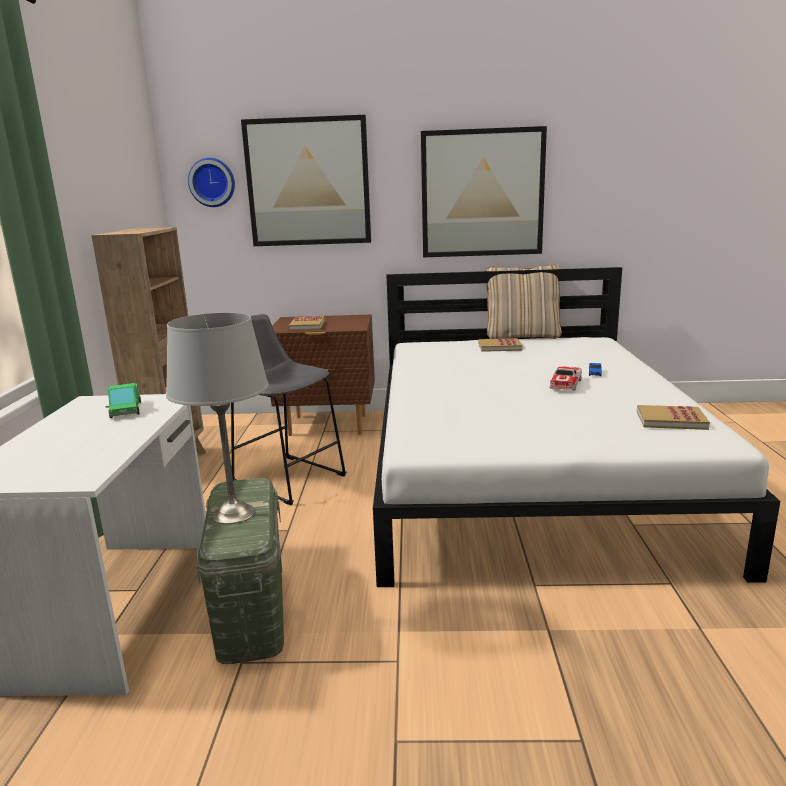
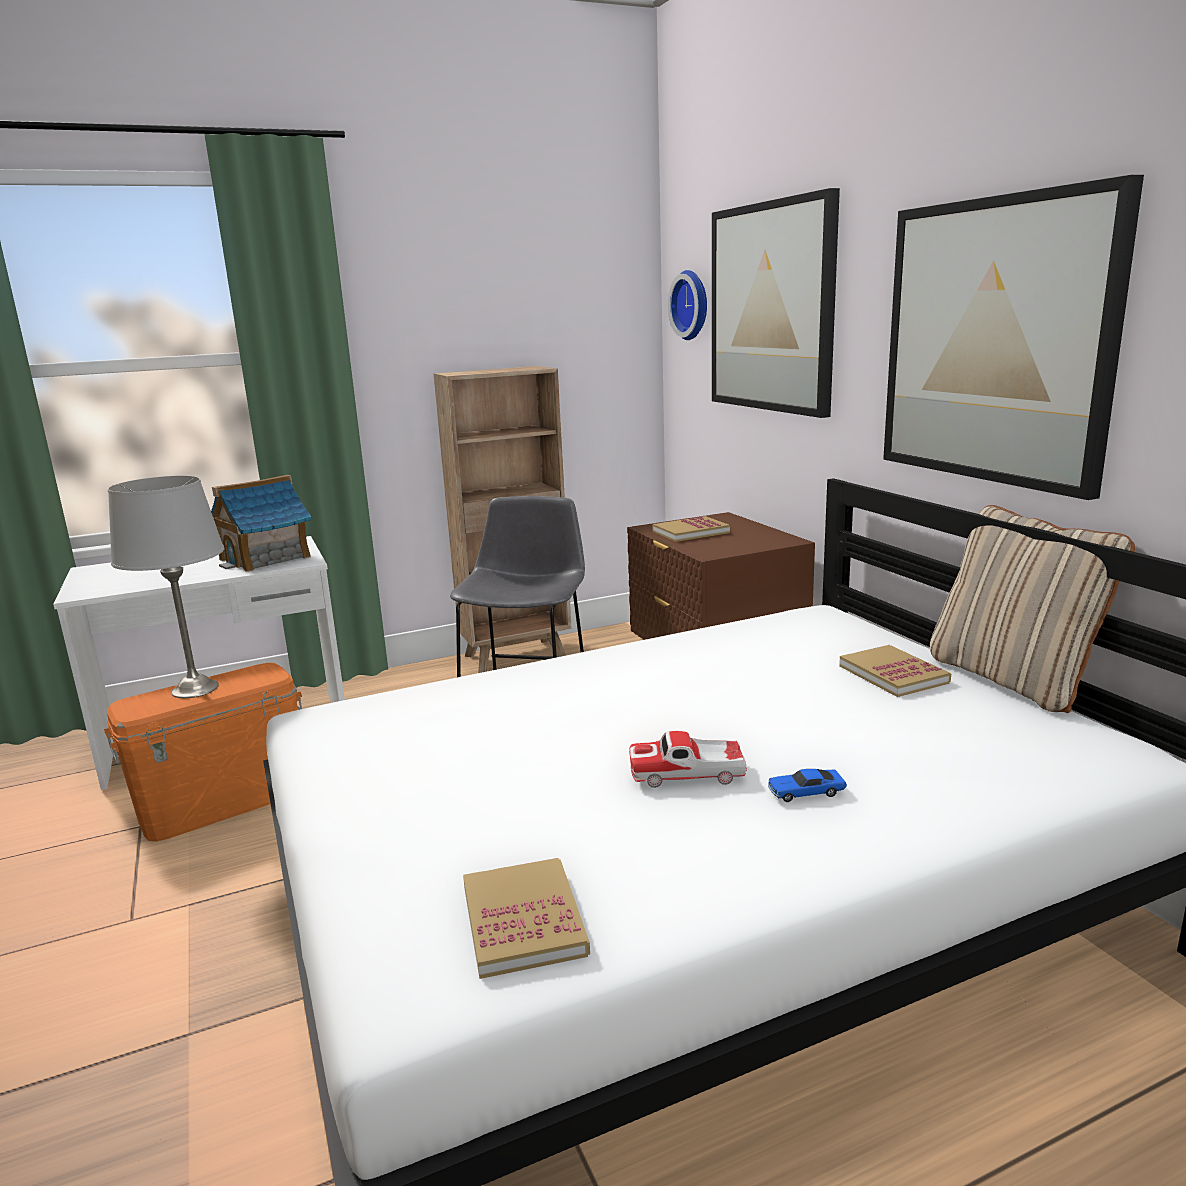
camera: 65 degrees right, 0 degrees up
toy truck [105,383,141,418] -> toy house [211,475,311,572]
green storage box [196,478,284,664] -> orange storage box [104,663,302,841]

